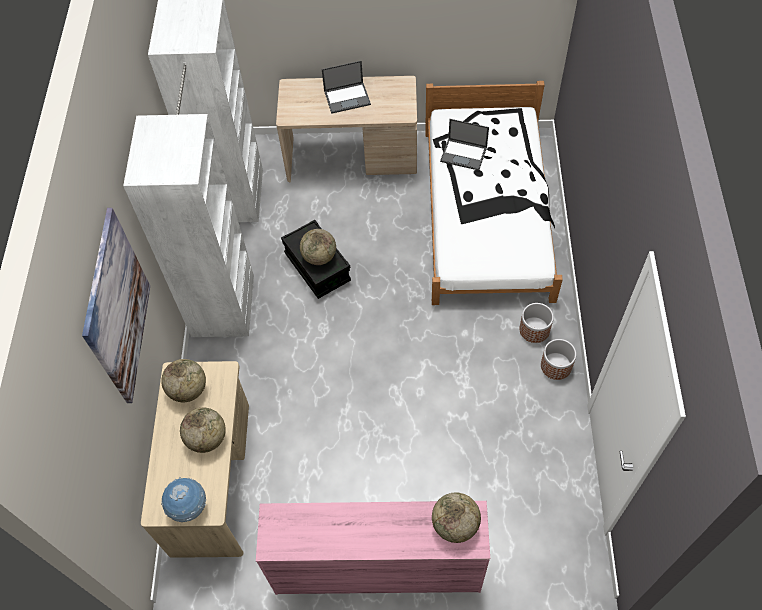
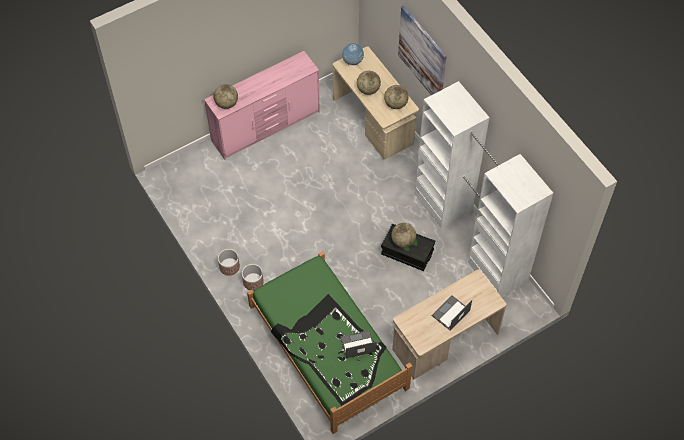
camera: 145 degrees right, 0 degrees up
white bed [425,81,563,305] -> green bed [247,251,412,434]

